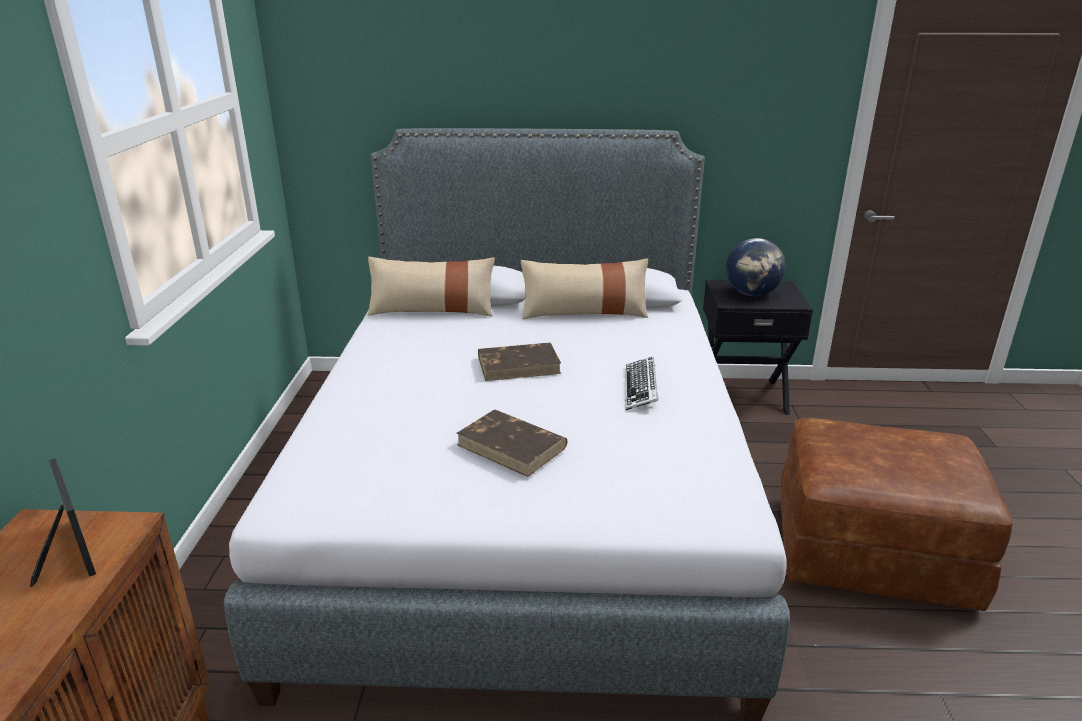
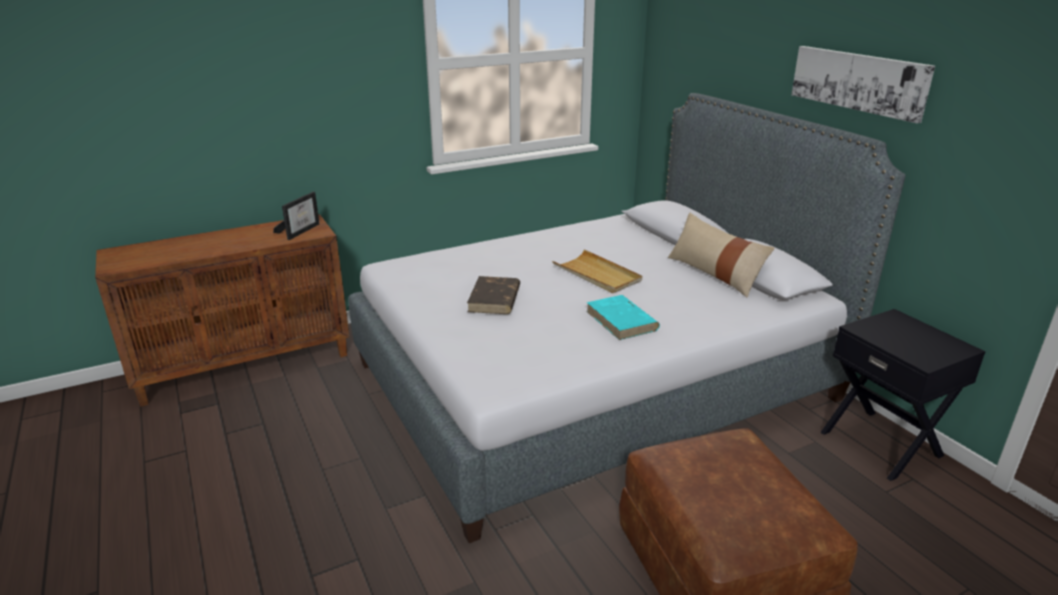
camera: 60 degrees right, 0 degrees up
beige pillow [368,257,495,317] -> none
brown book [478,342,561,381] -> beige tray [552,249,642,293]
keyboard [625,357,659,410] -> turquoise book [586,295,660,340]
globe [726,238,786,296] -> none
none -> picture [791,46,935,123]

